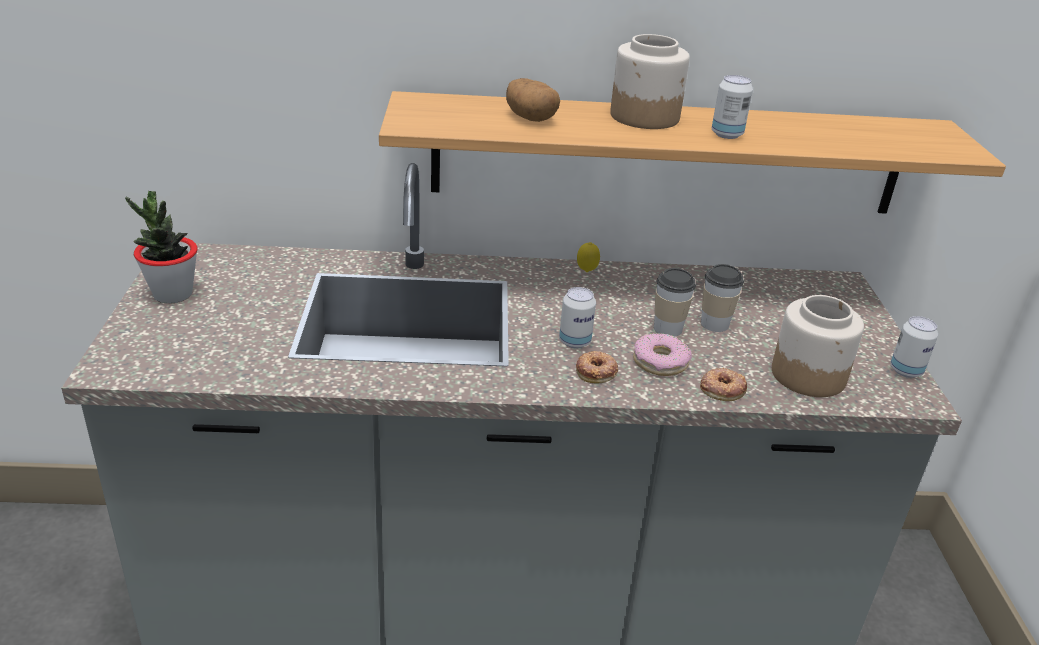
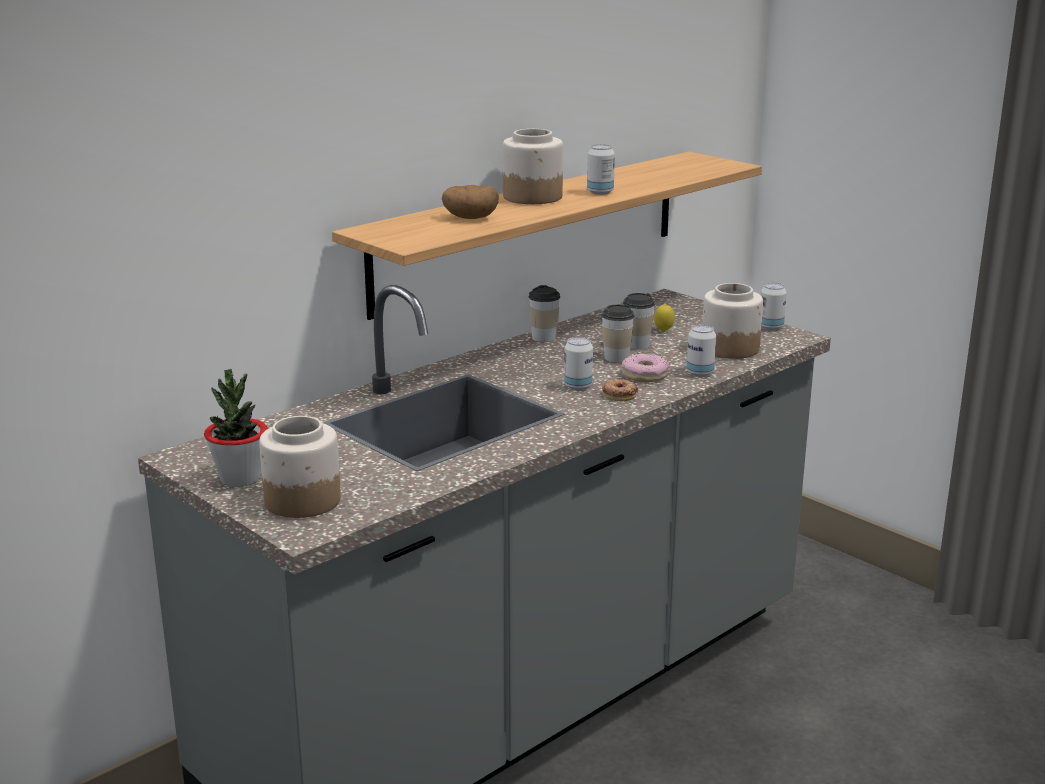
camera: 40 degrees left, 10 degrees down
lemon [577,242,600,272] -> lemon moved to [654,304,675,332]
donut [700,367,747,401] -> can [687,324,716,377]
none -> jar [259,416,341,518]
none -> cup [529,285,560,342]

